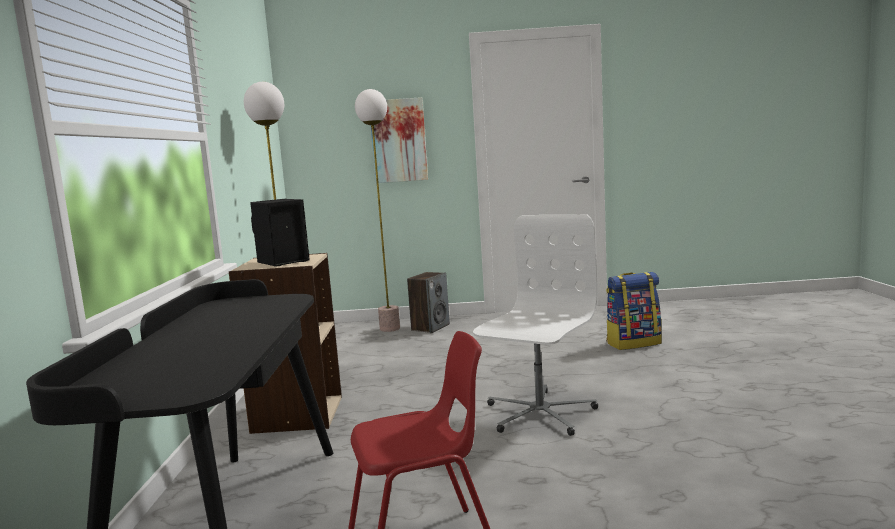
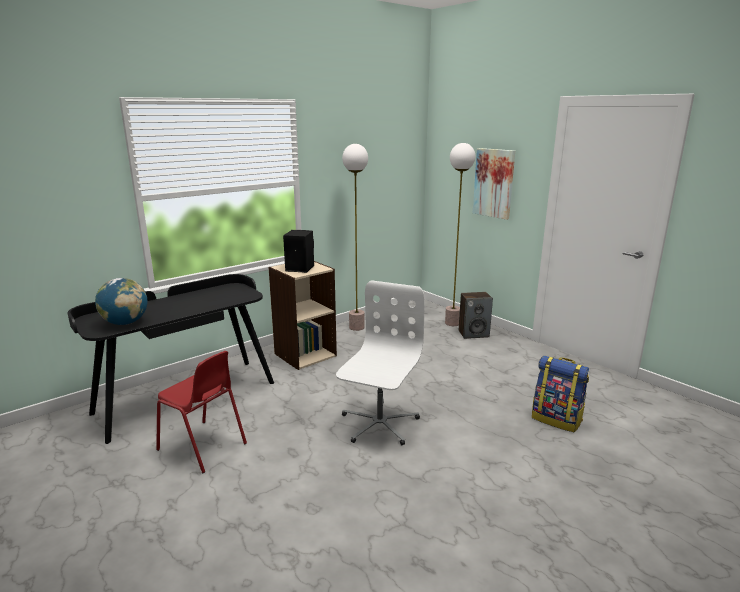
camera: 50 degrees right, 10 degrees up
white office chair [473,215,598,436] -> white office chair turned 60 degrees counterclockwise [336,280,425,445]
none -> globe [95,278,148,325]

